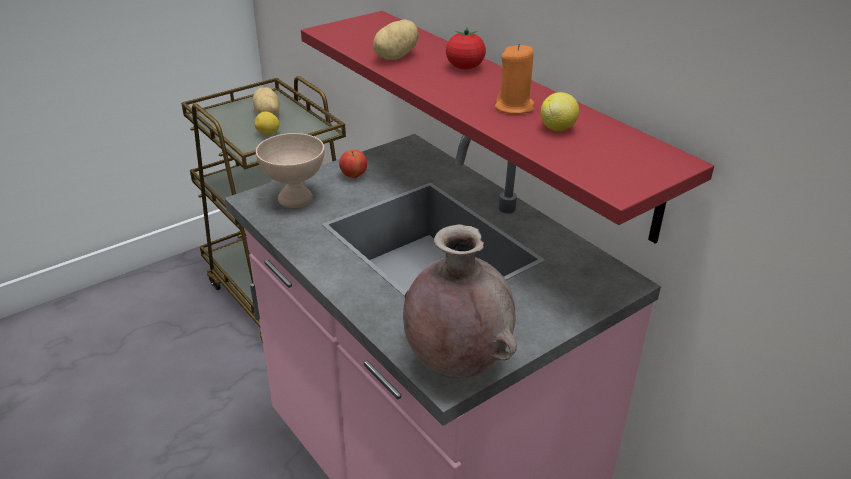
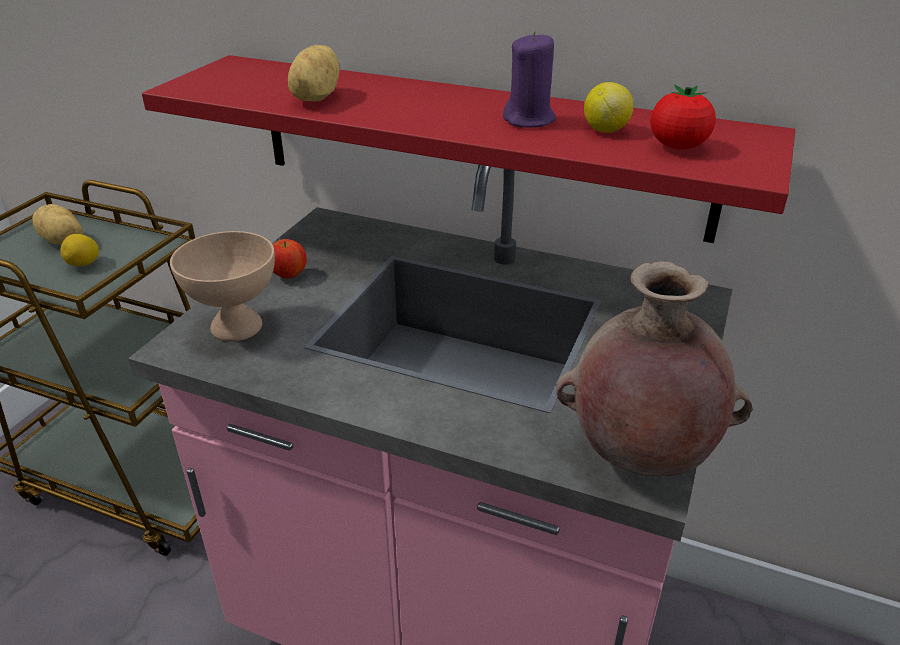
camera: 30 degrees left, 0 degrees up
tomato [446,28,486,69] -> tomato moved to [650,85,716,150]
orange candle [495,44,535,114] -> purple candle [503,32,556,128]

